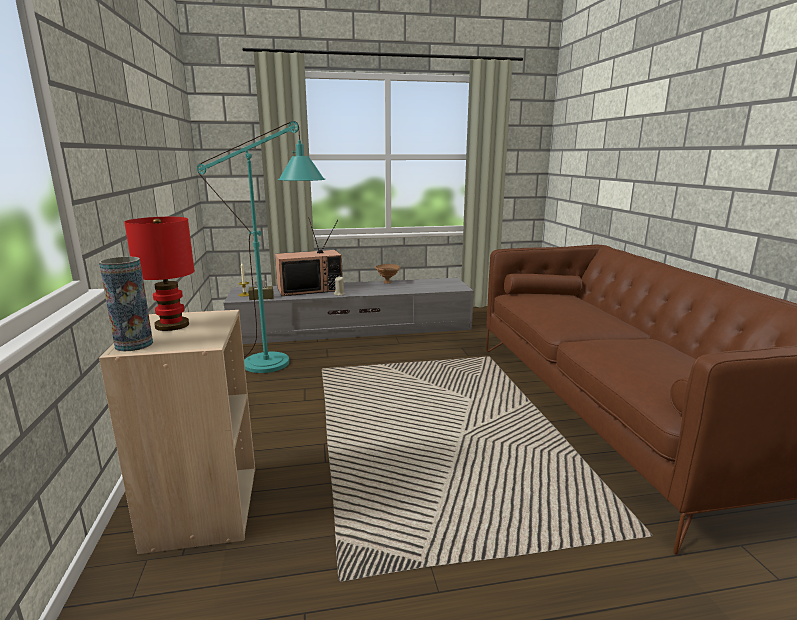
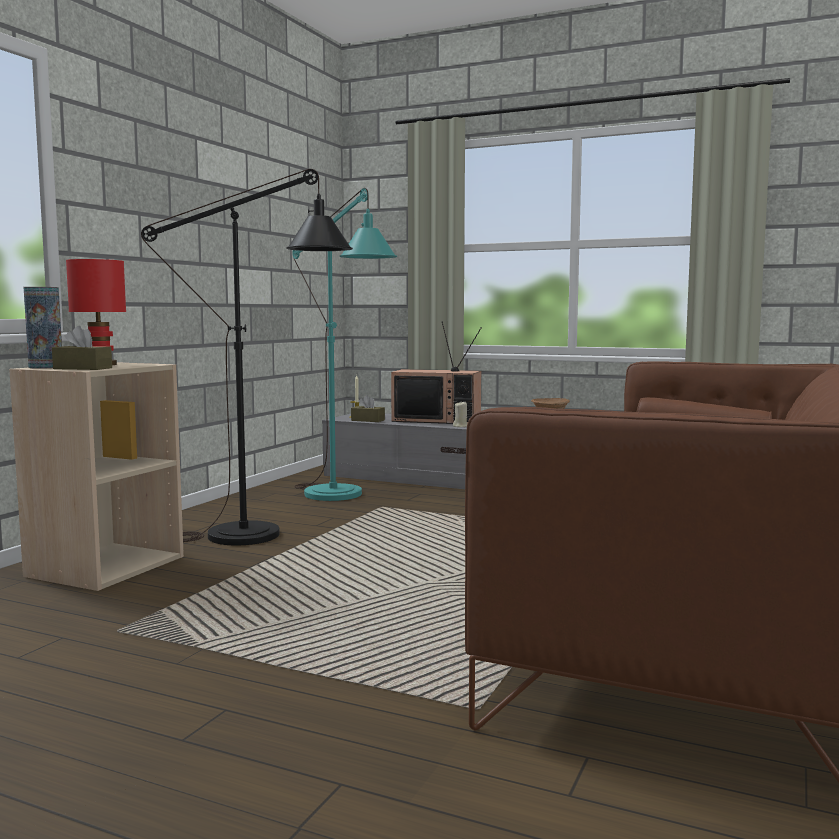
camera: 35 degrees right, 10 degrees down
none -> brown tissue box [52,326,112,370]
none -> black floor lamp [141,169,353,545]

